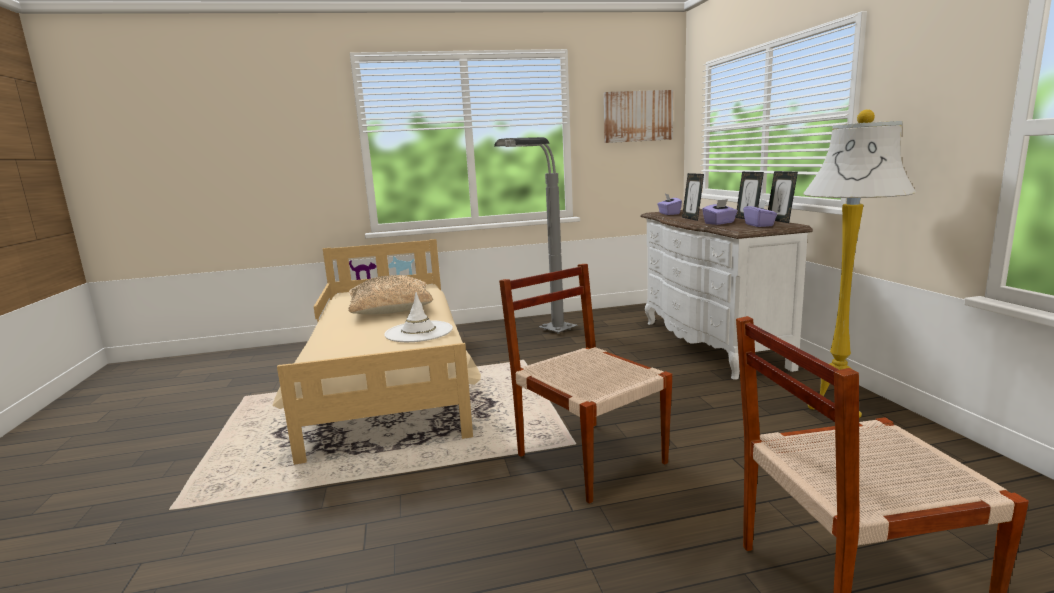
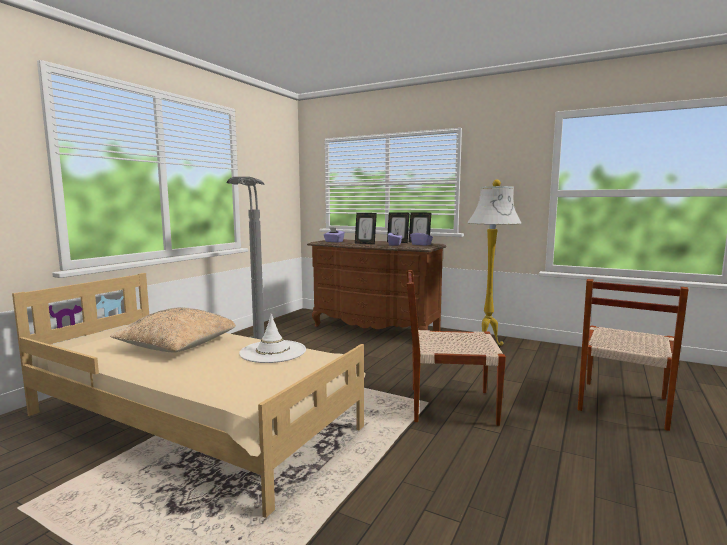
camera: 50 degrees left, 5 degrees down
picture [604,90,673,143] -> none
white dresser [640,209,813,380] -> brown dresser [307,239,446,331]

